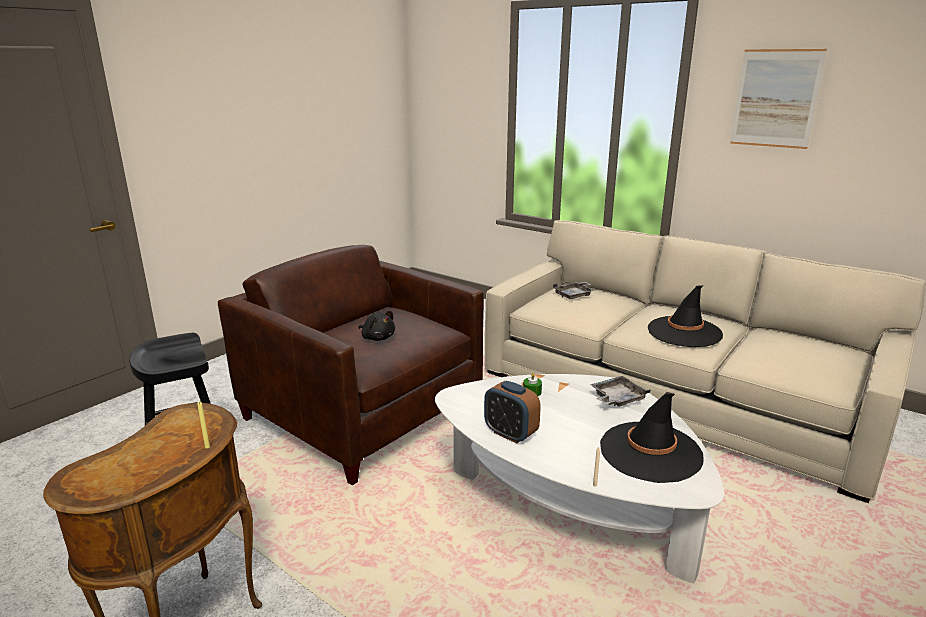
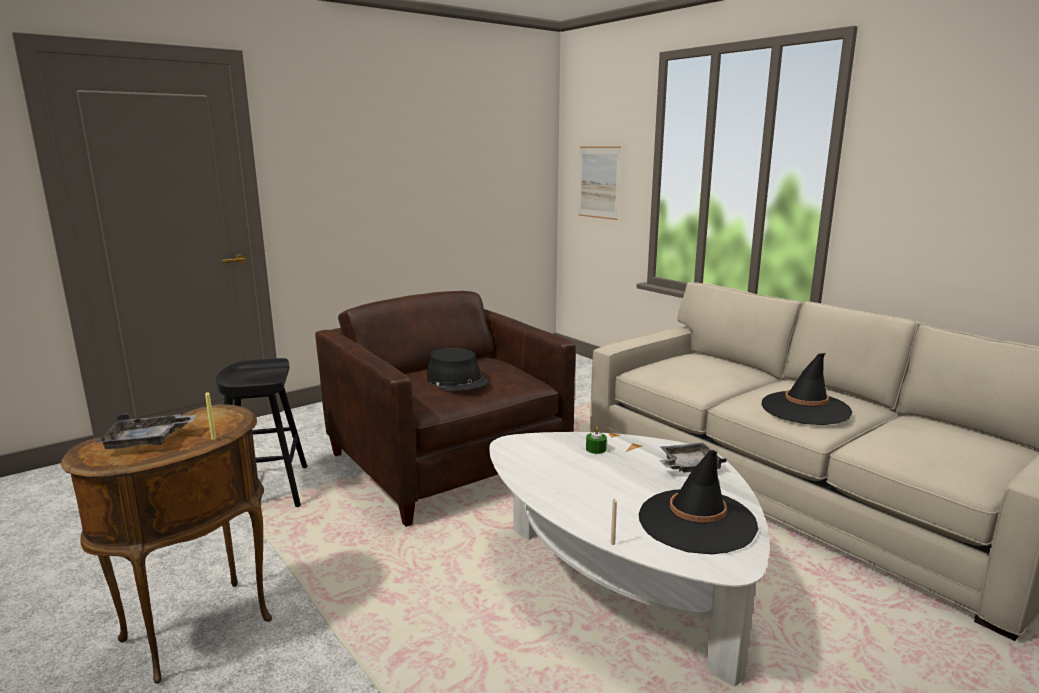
camera: 15 degrees right, 5 degrees down
black plush toy [358,311,395,341] -> black hat [427,348,489,391]
alarm clock [484,381,541,444] -> none
grey tray [553,282,595,299] -> grey tray moved to [96,413,197,449]
picture [730,49,827,149] -> picture moved to [578,147,620,220]

